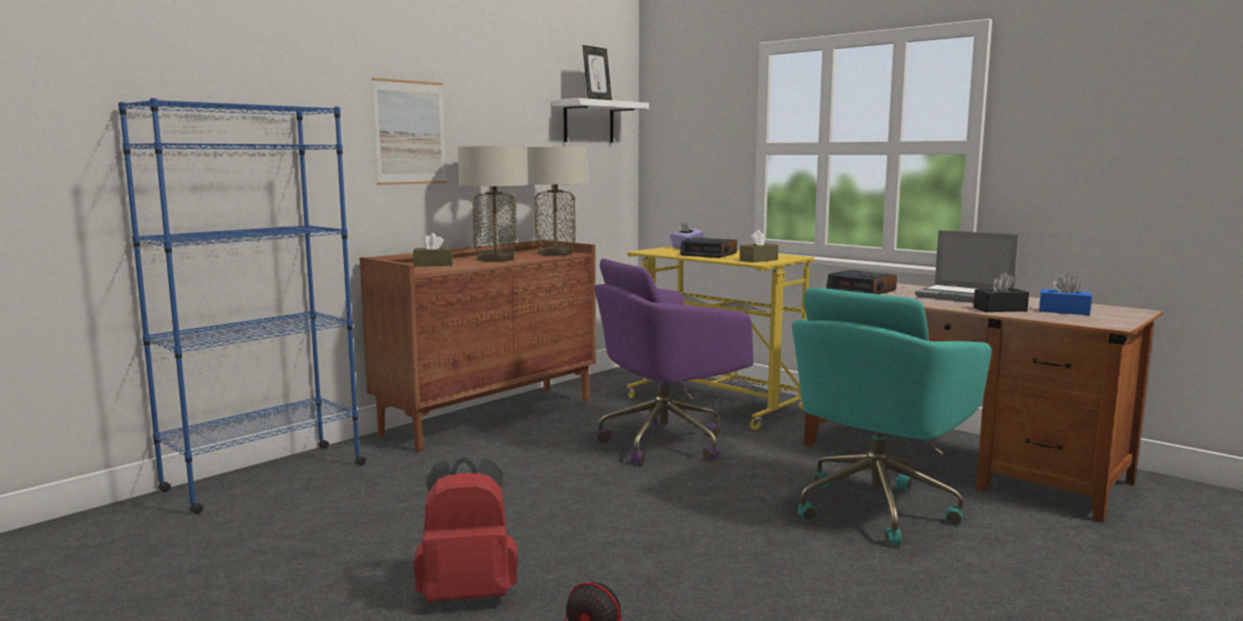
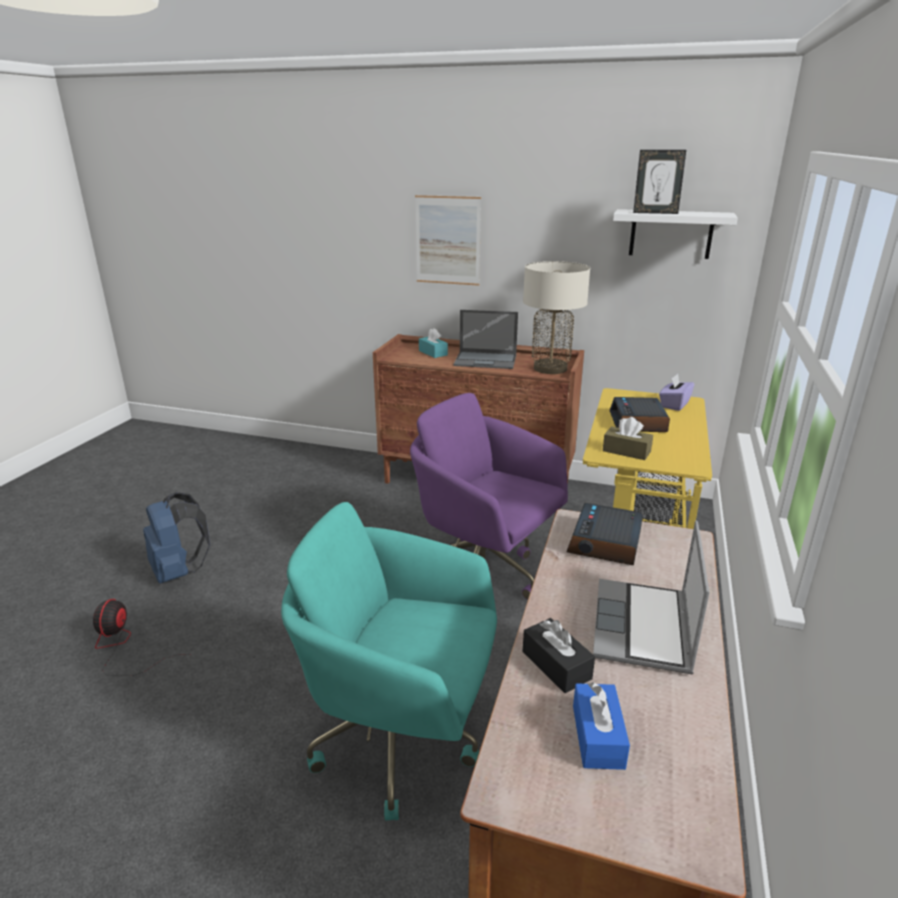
camera: 65 degrees right, 15 degrees up
blue bookcase [118,98,366,514] -> none
brown tissue box [413,233,453,266] -> turquoise tissue box [419,328,448,358]
red backpack [414,457,518,602] -> blue backpack [143,492,210,583]
table lamp [458,146,528,262] -> laptop [453,310,518,369]

